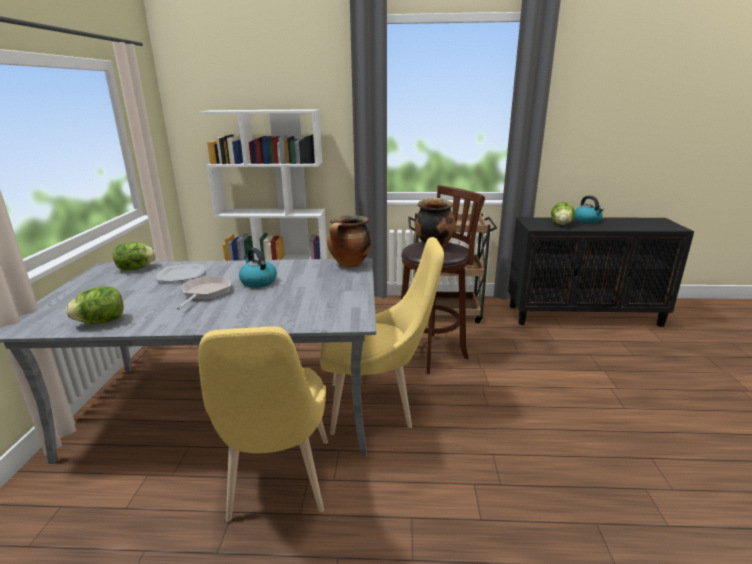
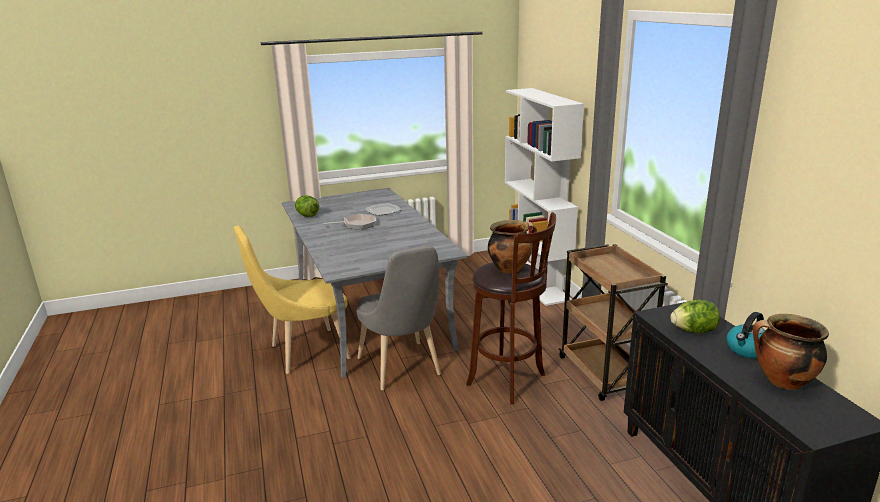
camera: 70 degrees right, 0 degrees up
lettuce [113,242,156,271] -> none
kettle [239,248,277,288] -> none
yellow chair [320,237,444,435] -> grey chair [356,245,441,390]
cooking pot [327,215,372,268] -> cooking pot moved to [753,314,829,390]

